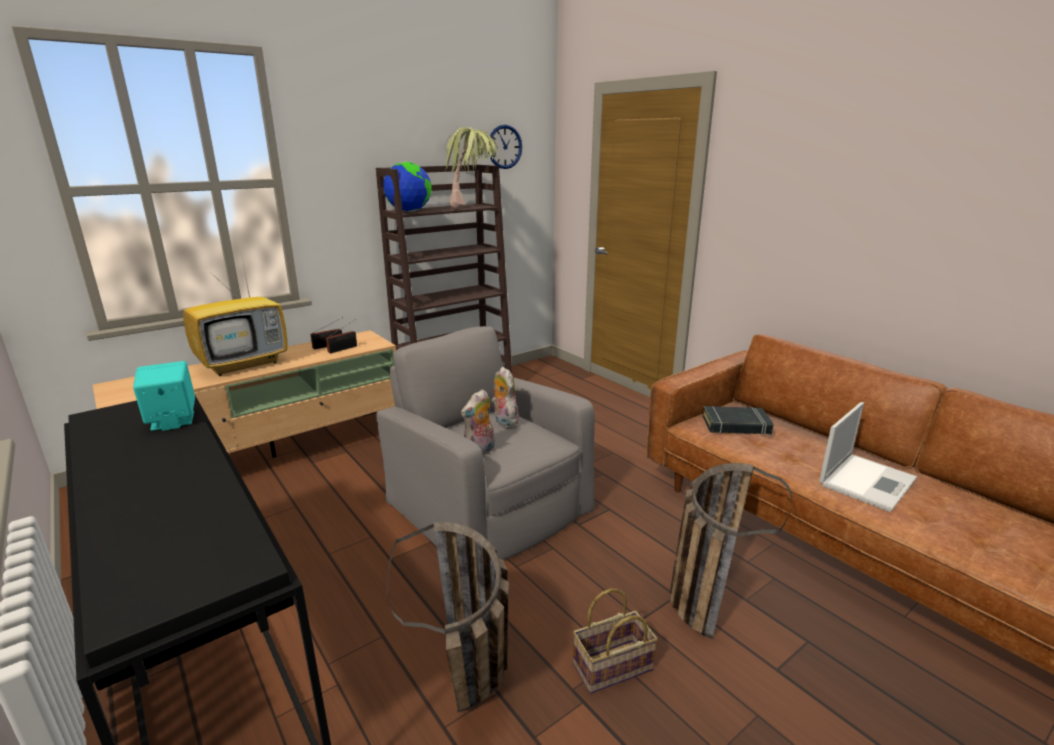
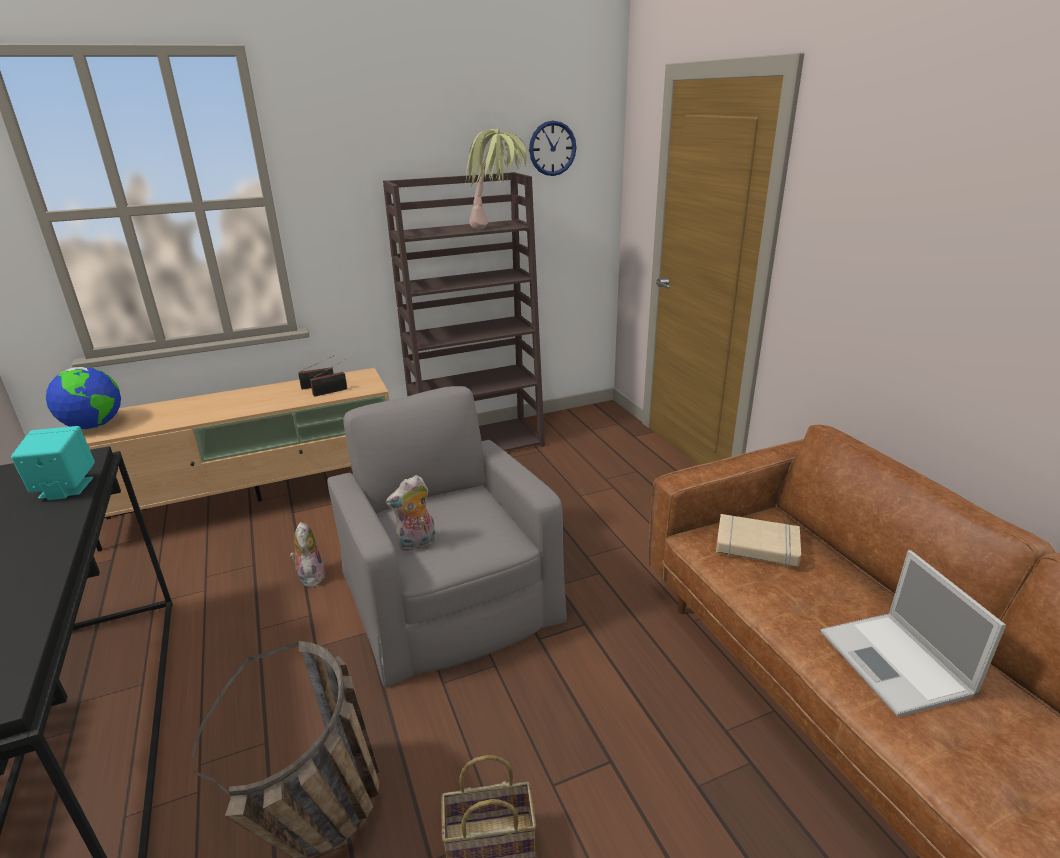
camera: 15 degrees right, 5 degrees up
television [183,258,288,376] -> none
globe [383,162,432,212] -> globe moved to [46,367,121,429]
plush toy [492,367,519,429] -> plush toy moved to [290,522,326,587]
basket [670,463,793,639] -> none
black book [702,406,774,435] -> beige book [716,514,801,567]
laptop [819,402,917,512] -> laptop turned 105 degrees clockwise [821,550,1006,717]

